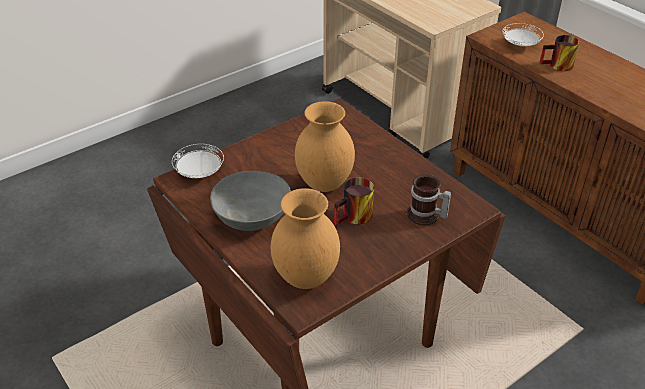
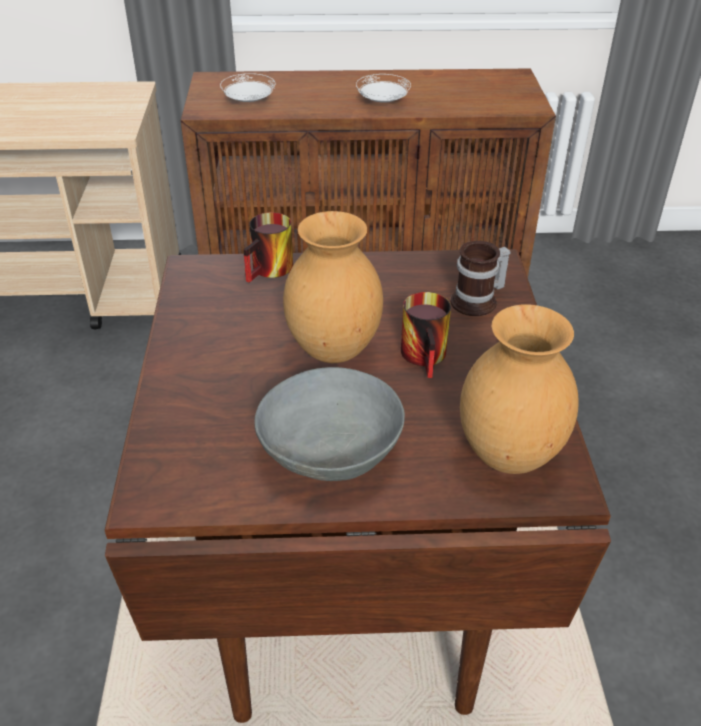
camera: 55 degrees left, 0 degrees up
white plate [172,144,224,178] -> white plate moved to [356,74,411,103]
mug [539,35,579,71] -> mug moved to [243,212,293,283]

